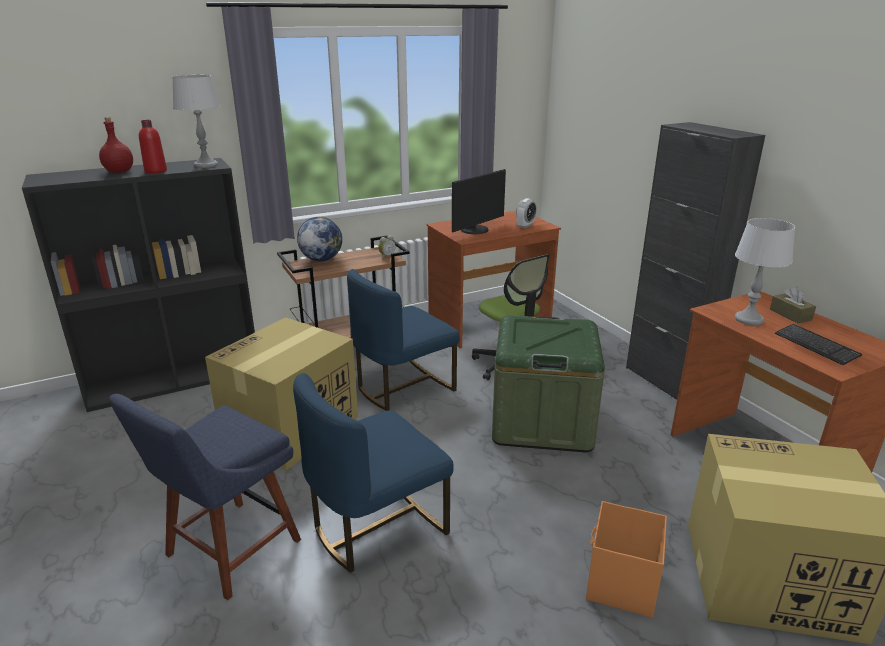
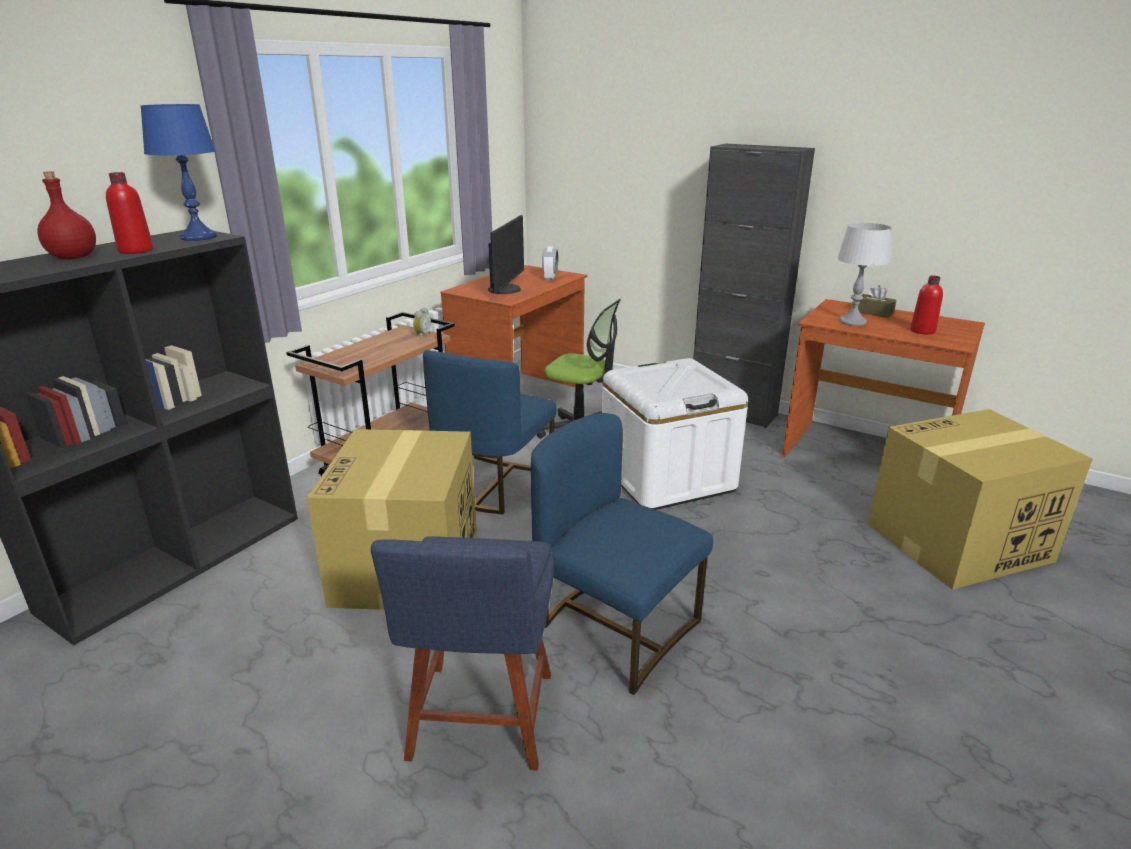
camera: 30 degrees left, 0 degrees up
grey table lamp [173,75,220,168] -> blue table lamp [140,104,217,241]
blue chair [293,373,454,573] -> blue chair turned 105 degrees clockwise [531,413,713,695]
globe [297,217,342,261] -> none
green storage box [492,315,605,452] -> white storage box [602,358,748,510]
orange storage box [586,501,667,618] -> none
keyboard [775,324,862,365] -> red bottle [910,276,943,335]

